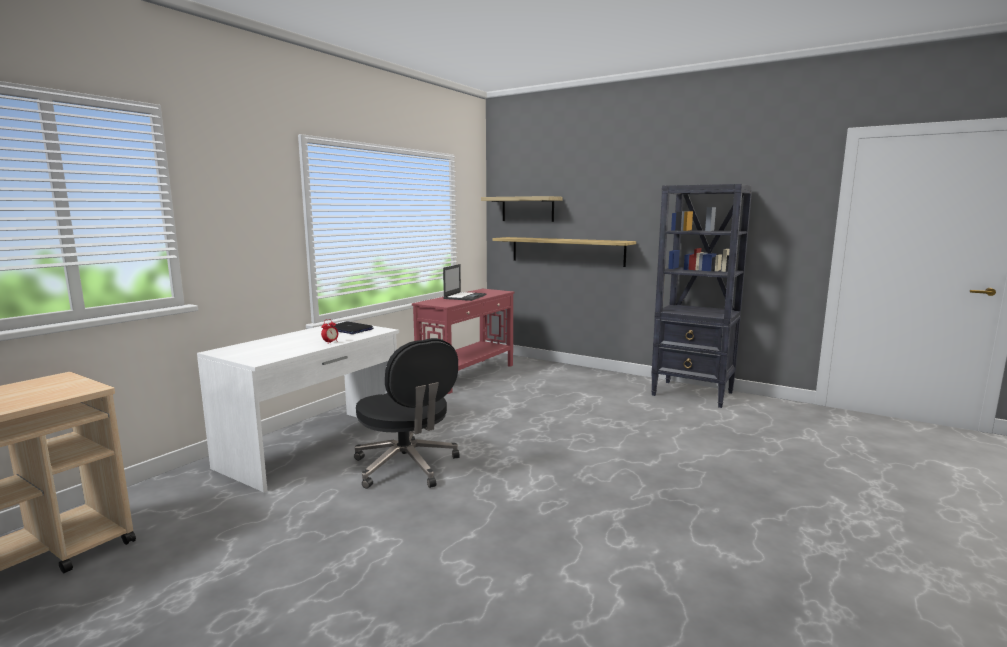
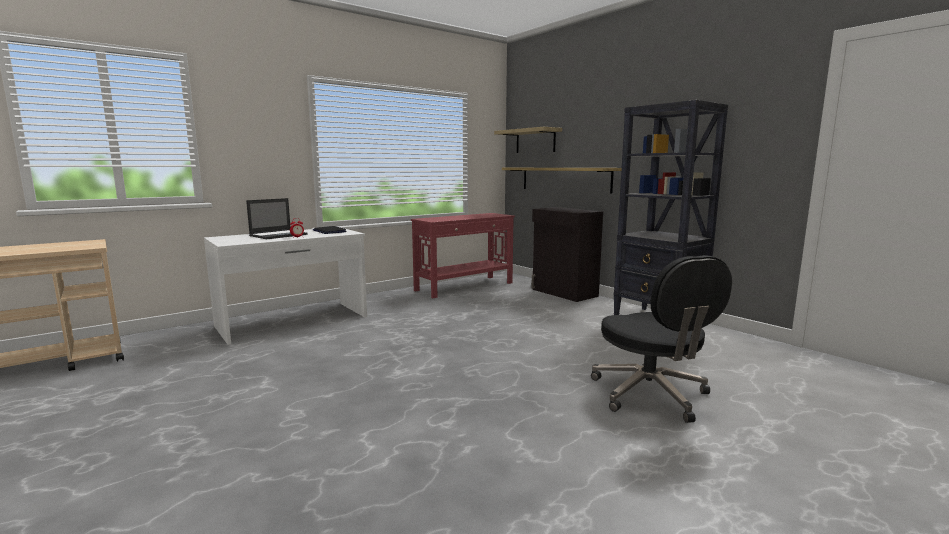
camera: 20 degrees right, 0 degrees up
black office chair [354,338,460,489] -> black office chair moved to [591,255,732,423]
laptop [443,264,486,301] -> laptop moved to [246,198,308,239]
none -> black cabinet [531,207,603,302]

